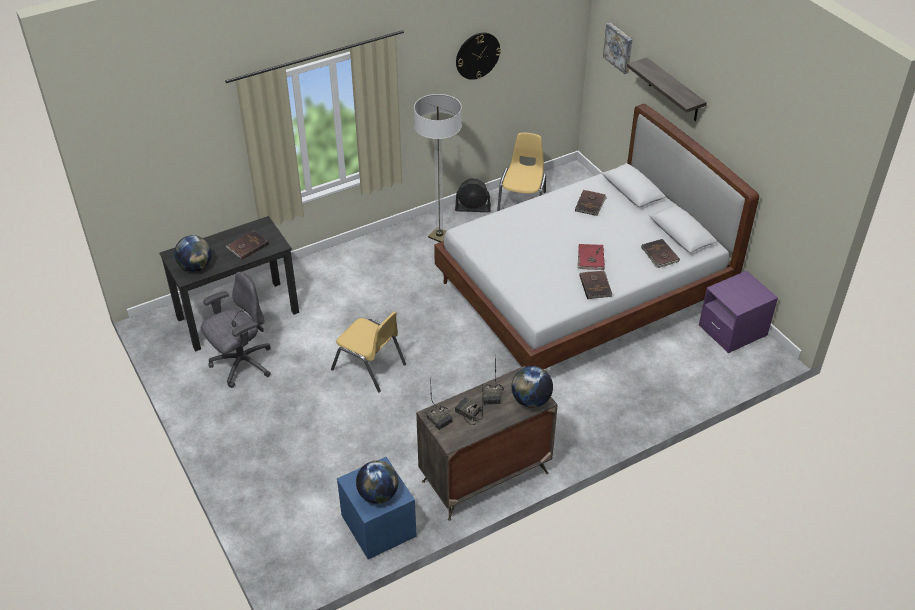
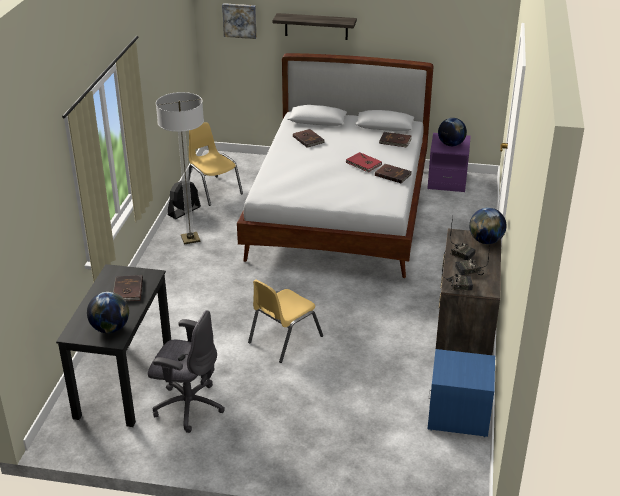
camera: 50 degrees left, 10 degrees down
grey office chair [201,272,271,388] -> grey office chair turned 105 degrees clockwise [148,310,225,433]
yellow chair [331,312,406,392] -> yellow chair turned 150 degrees clockwise [248,279,323,363]
globe [356,461,398,504] -> globe moved to [438,118,467,146]
wall clock [456,32,501,80] -> none

